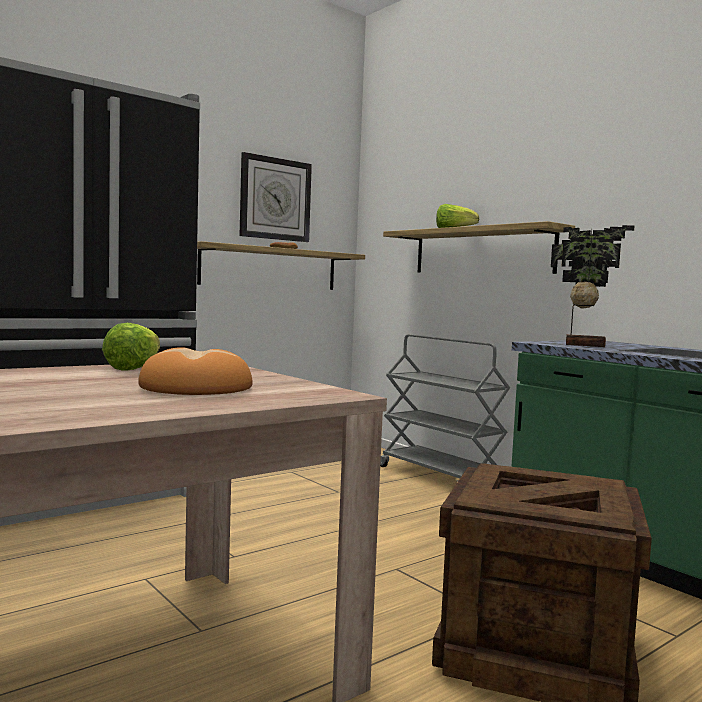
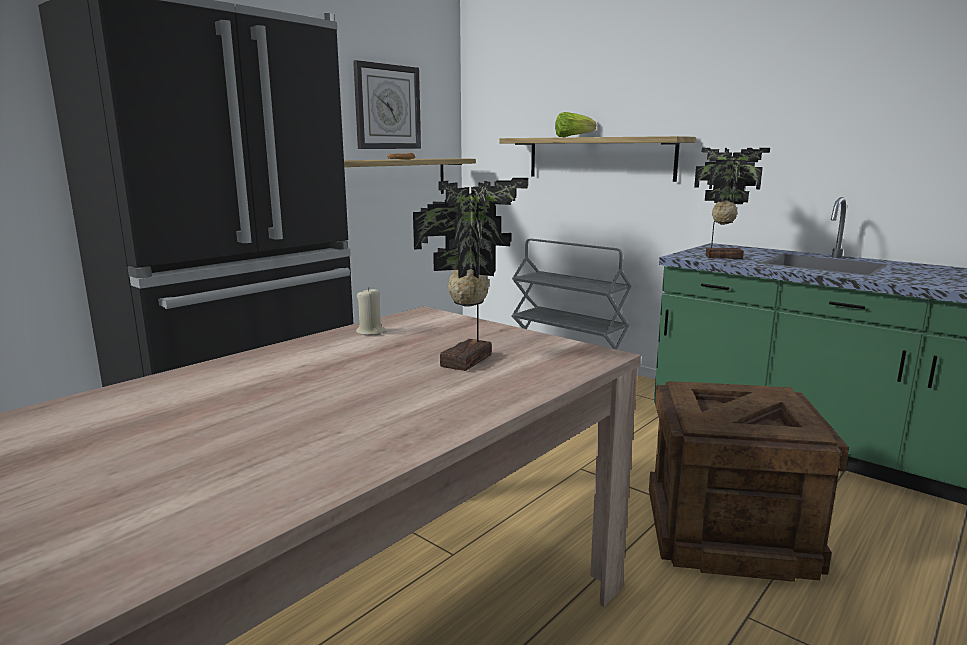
camera: 10 degrees left, 10 degrees up
lettuce [102,323,160,371] -> beige candle [356,287,386,335]
bread [138,347,253,395] -> potted plant [413,178,528,371]

